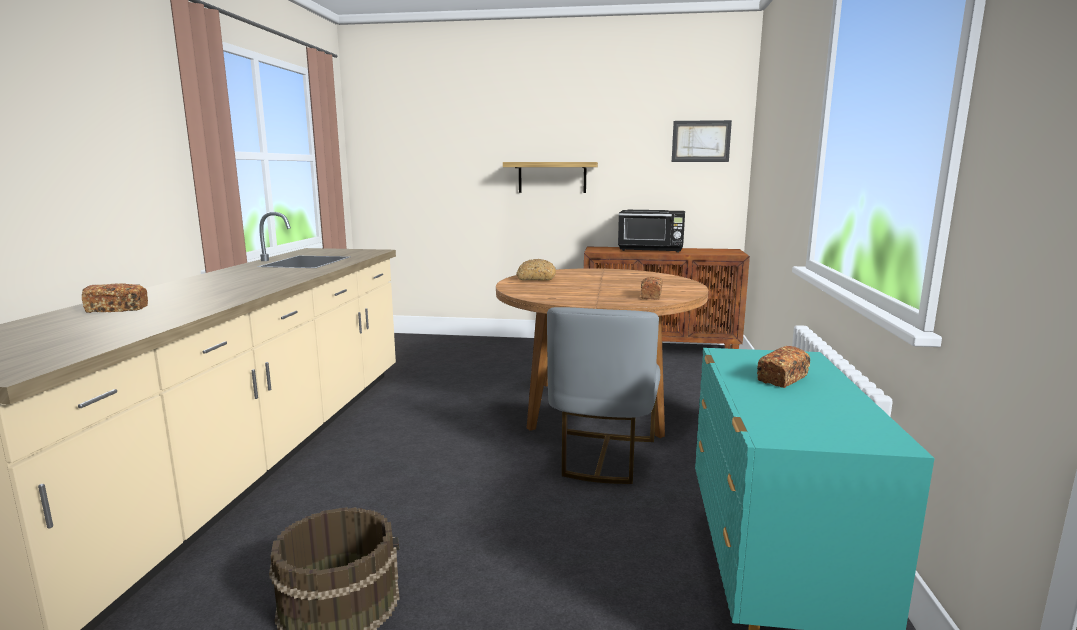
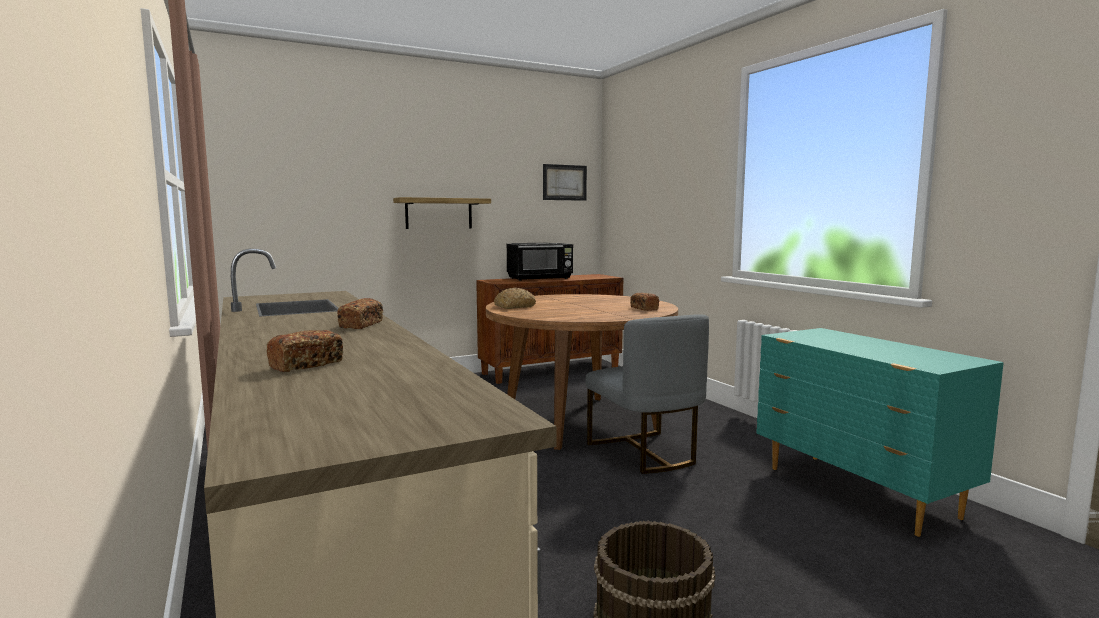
camera: 35 degrees left, 5 degrees down
bread [757,346,810,388] -> bread moved to [337,298,383,329]

